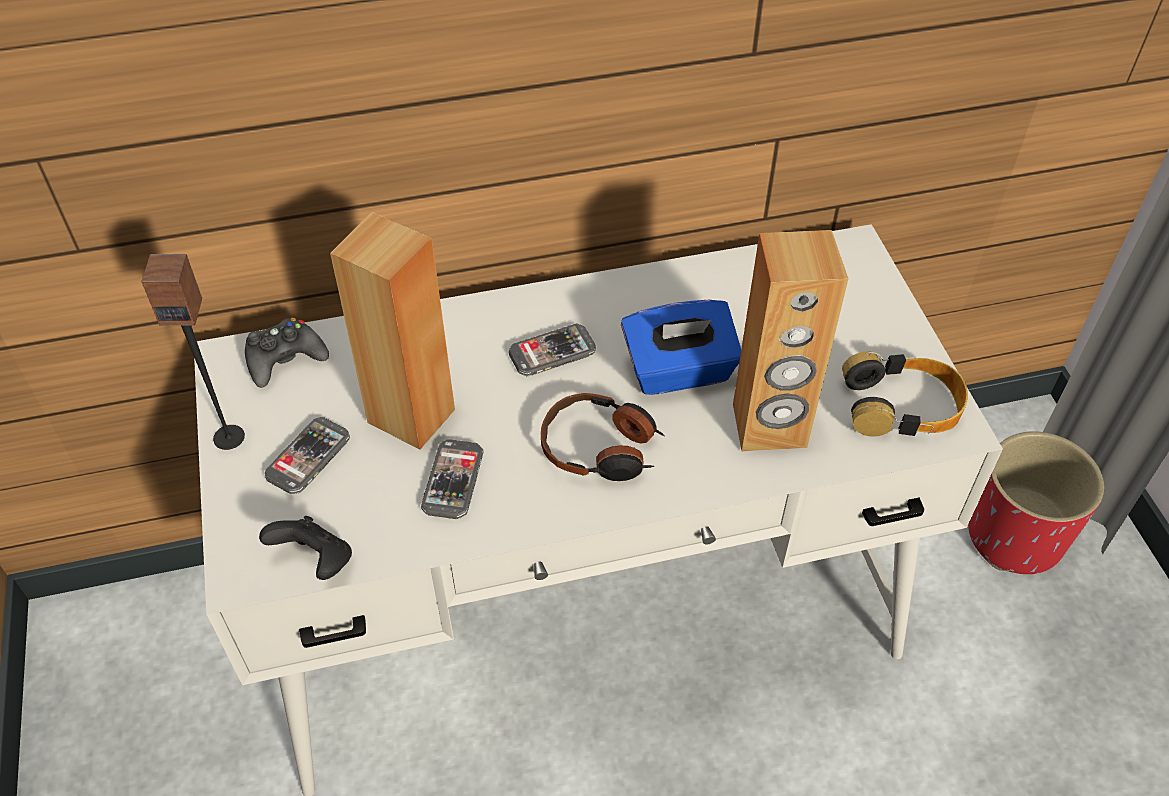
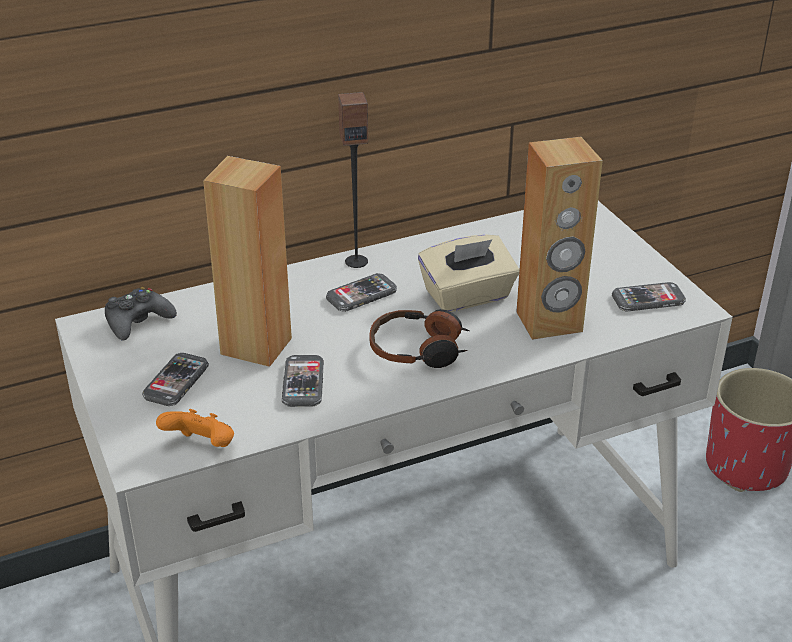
camera: 10 degrees left, 15 degrees down
speaker [141,254,245,450] -> speaker moved to [338,92,368,268]
black game controller [259,516,352,580] -> orange game controller [156,409,234,447]
blue tissue box [621,300,741,395] -> beige tissue box [418,234,519,312]
headphones [842,351,968,437] -> phone [612,282,686,311]

